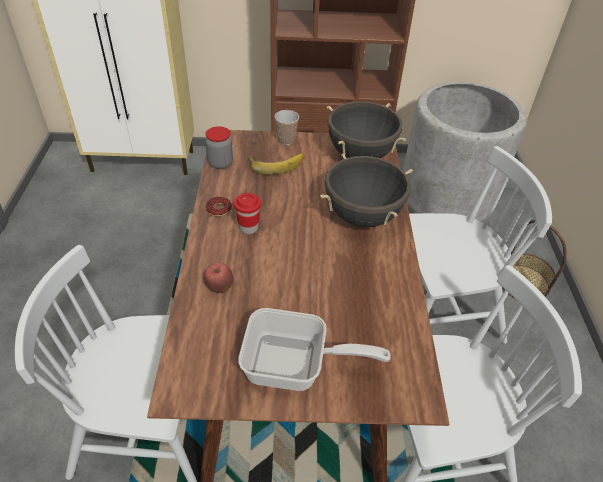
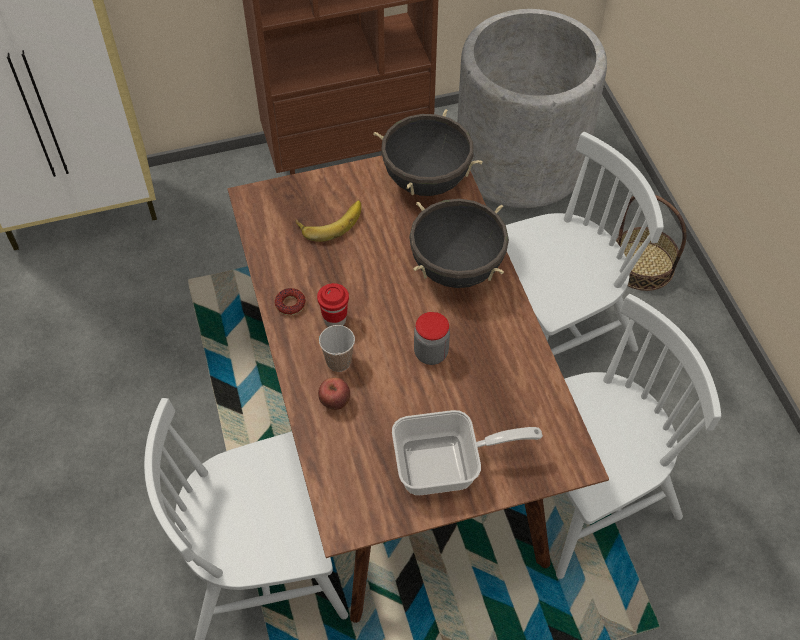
camera: 15 degrees left, 10 degrees up
jar [205,126,233,169] -> jar moved to [414,312,450,365]
cup [274,110,299,145] -> cup moved to [319,325,355,372]

